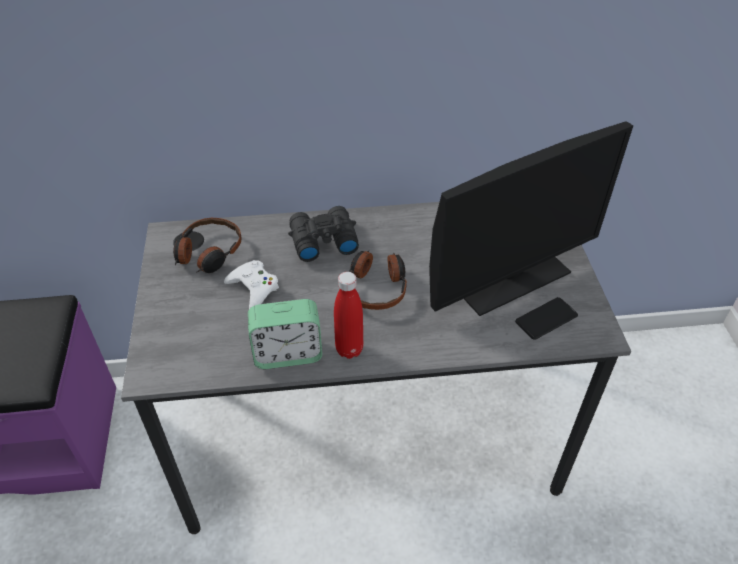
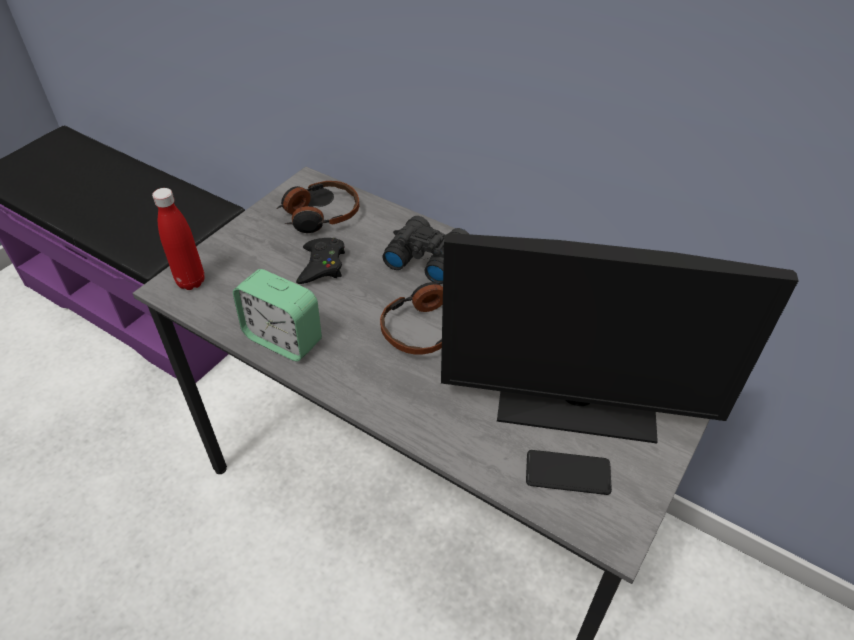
camera: 40 degrees right, 0 degrees up
white game controller [224,260,279,309] -> black game controller [296,238,345,284]
red bottle [334,272,363,359] -> red bottle moved to [152,188,204,290]

